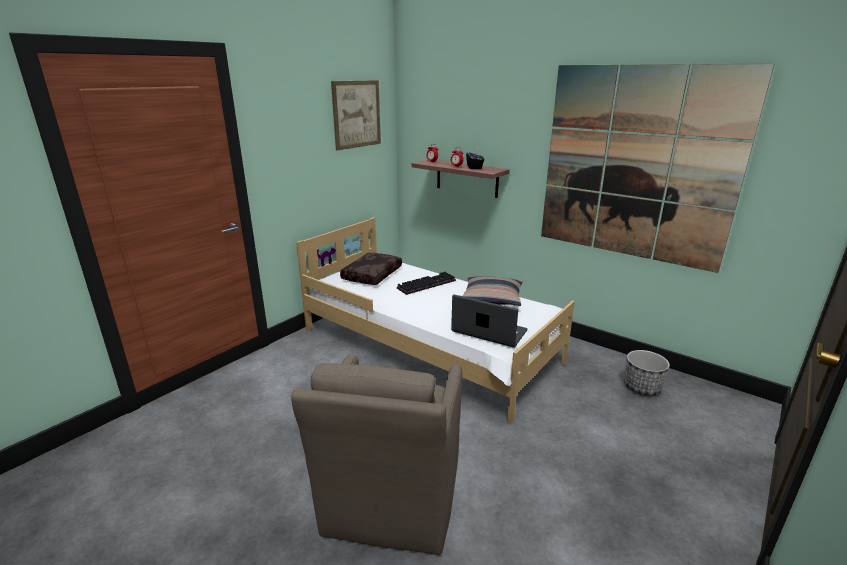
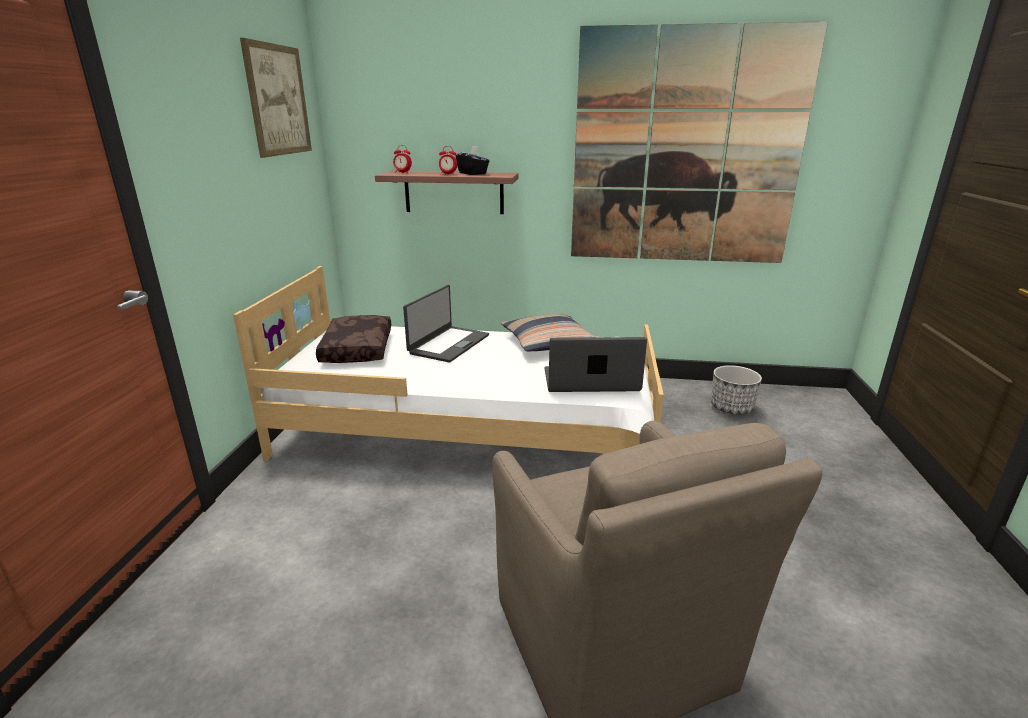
camera: 30 degrees left, 0 degrees up
keyboard [397,272,456,295] -> laptop [403,285,489,362]

